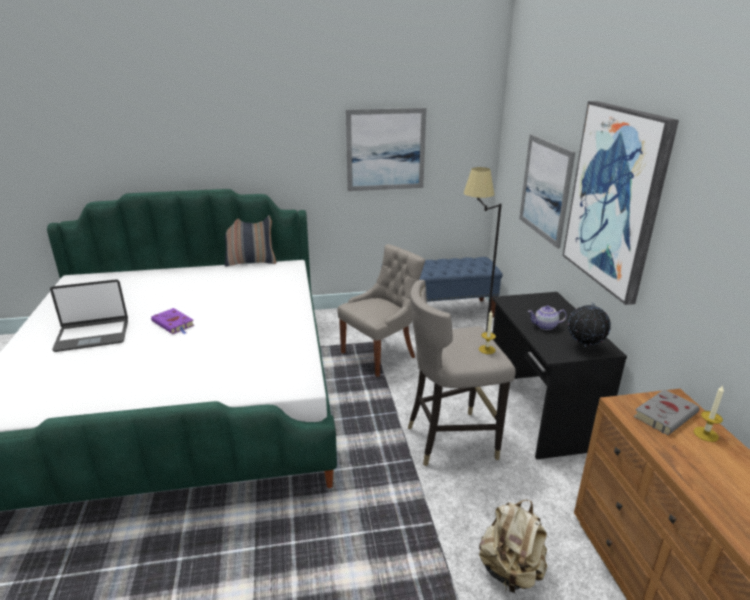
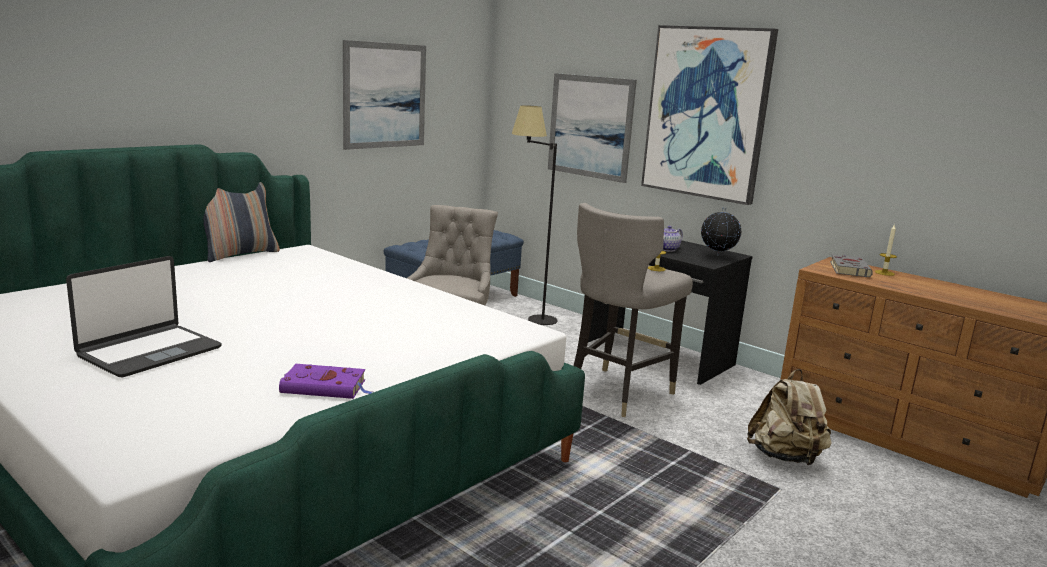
camera: 40 degrees left, 10 degrees down
purple book [151,308,194,334] -> purple book moved to [279,364,372,399]

